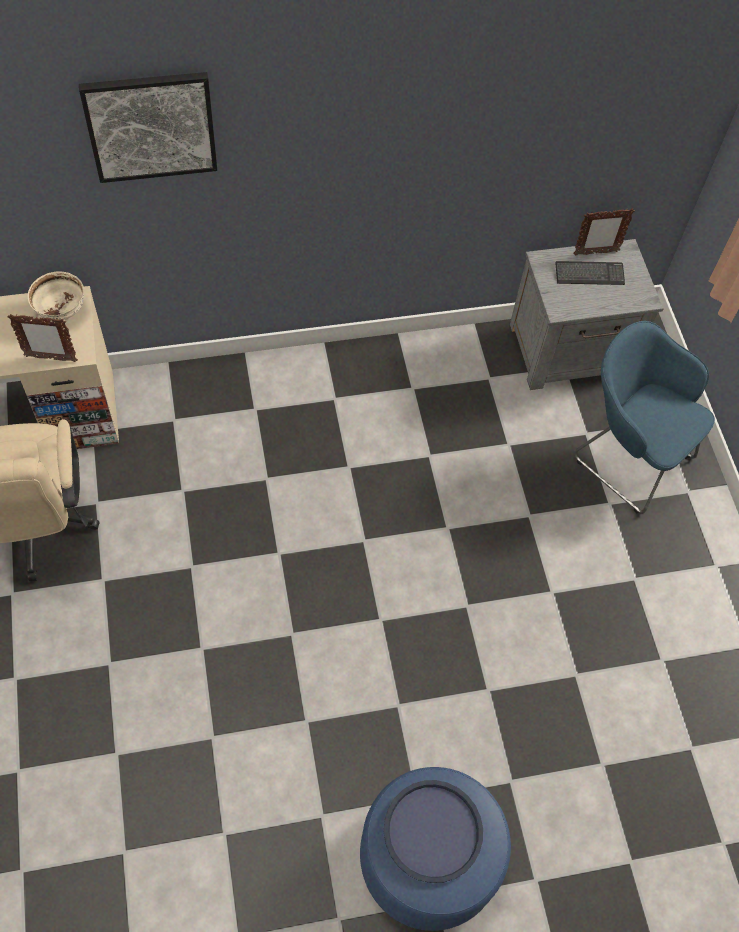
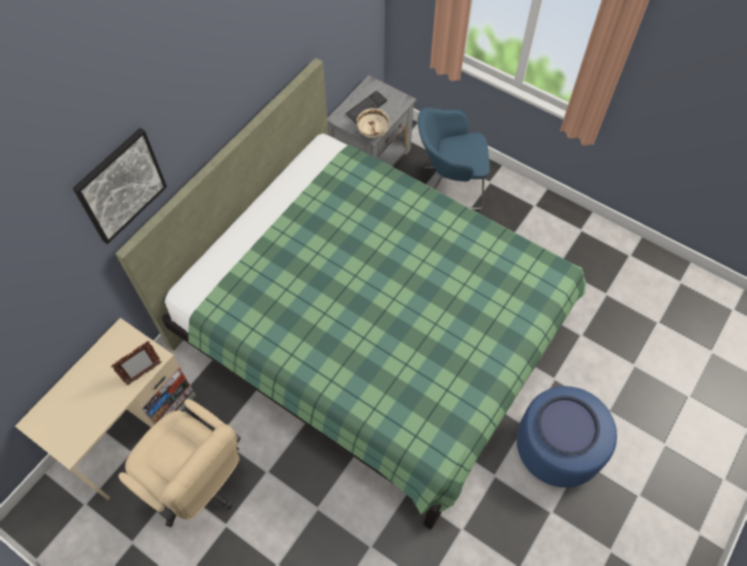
camera: 40 degrees left, 0 degrees up
beige bowl [27,271,84,320] -> beige bowl moved to [357,108,390,139]
picture frame [573,208,635,256] -> none
none -> green bed [116,58,586,530]

